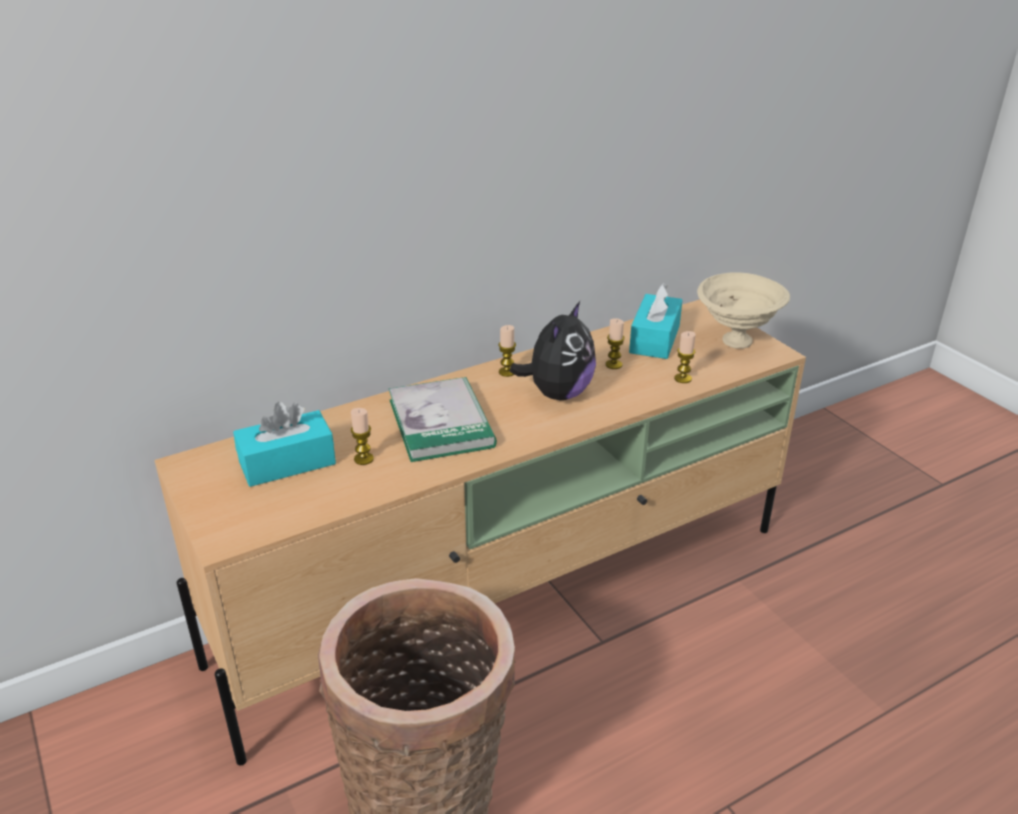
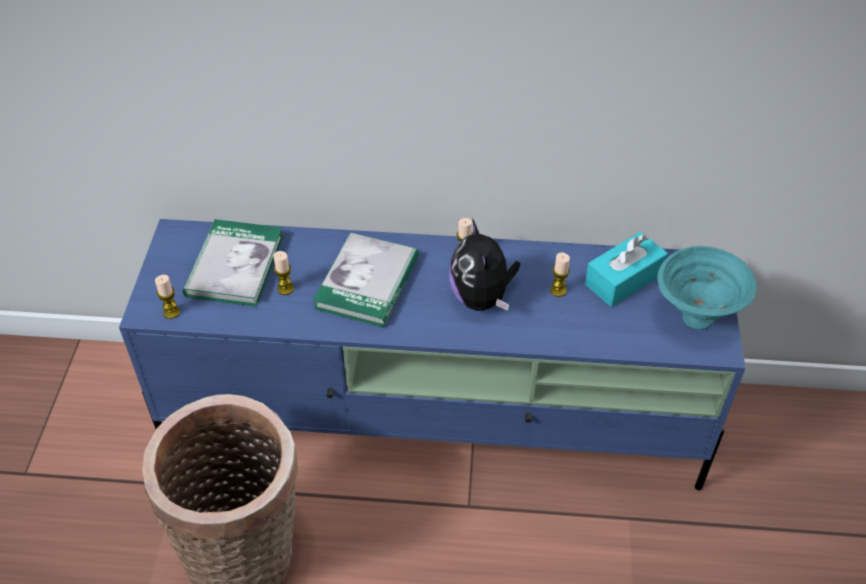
camera: 35 degrees right, 15 degrees up
beige tv stand [154,299,806,765] -> blue tv stand [119,219,745,490]
turquoise tissue box [233,402,336,487] -> book [183,219,283,307]
plush toy [510,301,596,400] -> plush toy turned 105 degrees clockwise [449,219,521,311]
candle [674,331,696,383] -> candle moved to [155,275,180,319]
beige bowl [697,272,790,349] -> turquoise bowl [657,246,757,330]

